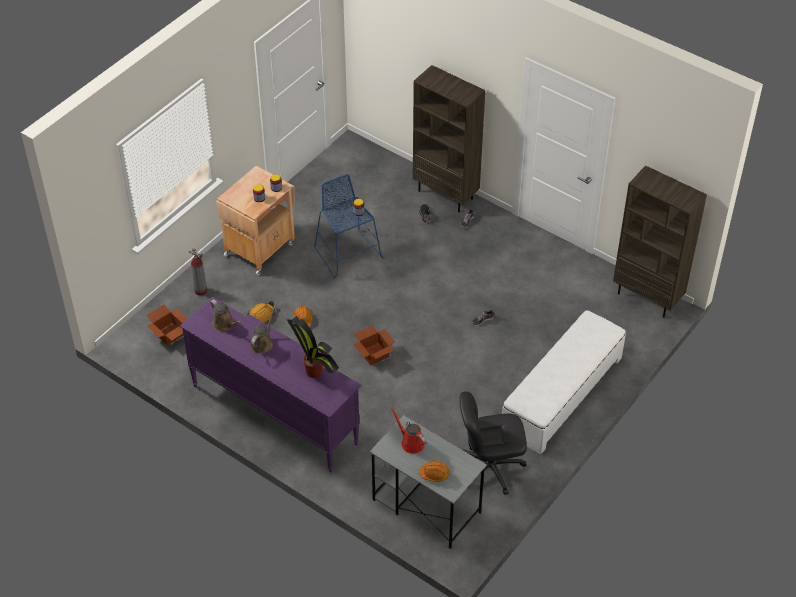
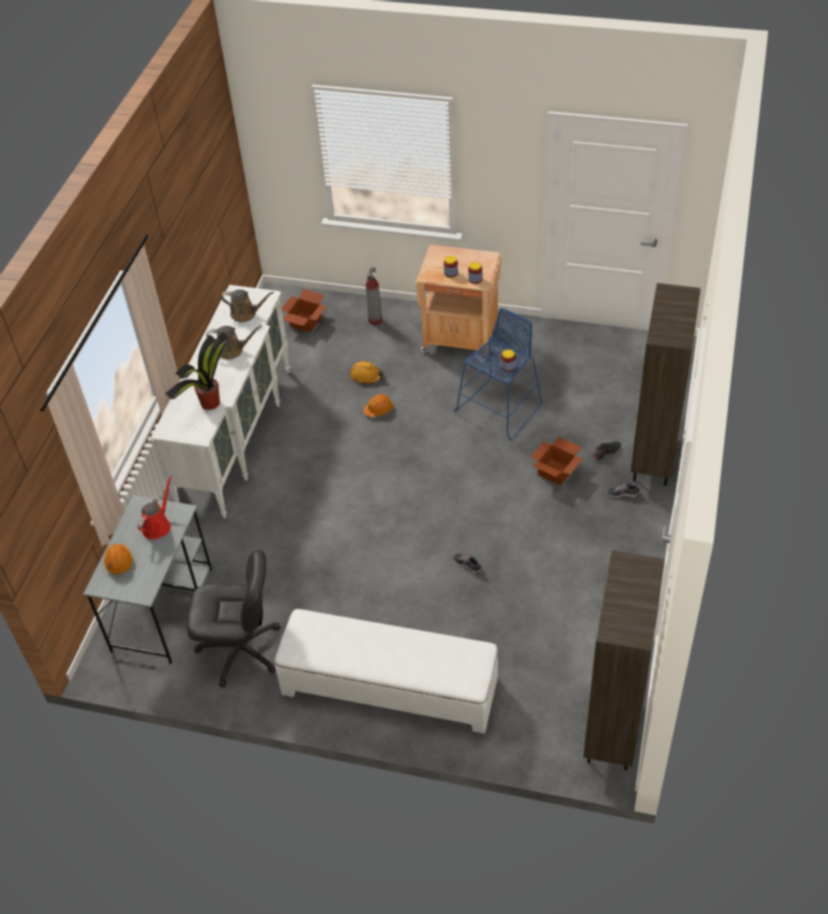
camera: 70 degrees right, 0 degrees up
purple cabinet [180,297,361,473] -> white cabinet [151,285,290,519]
brown watering can [210,300,241,332] -> brown watering can turned 105 degrees counterclockwise [221,289,274,322]
cardboard box [353,325,395,365] -> cardboard box moved to [531,437,583,486]
black office chair [460,391,527,495] -> black office chair turned 120 degrees clockwise [187,550,281,688]

